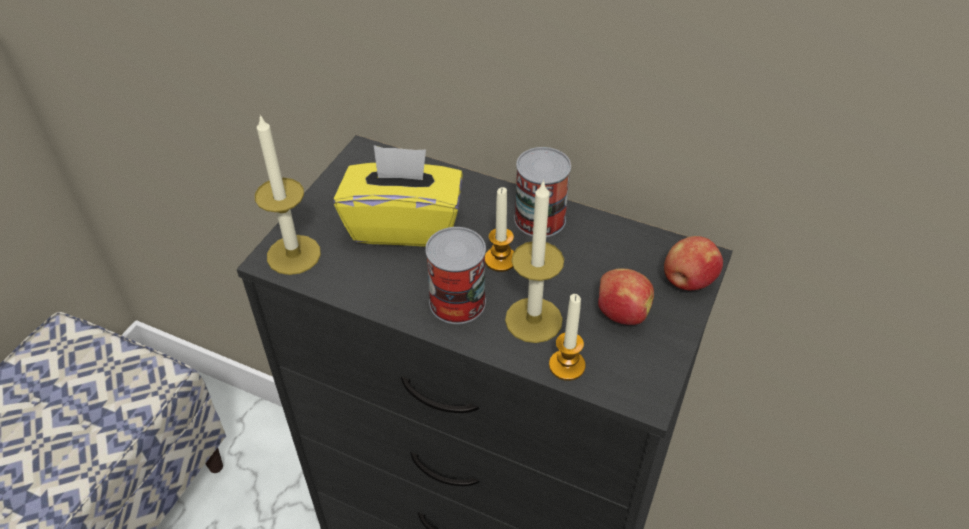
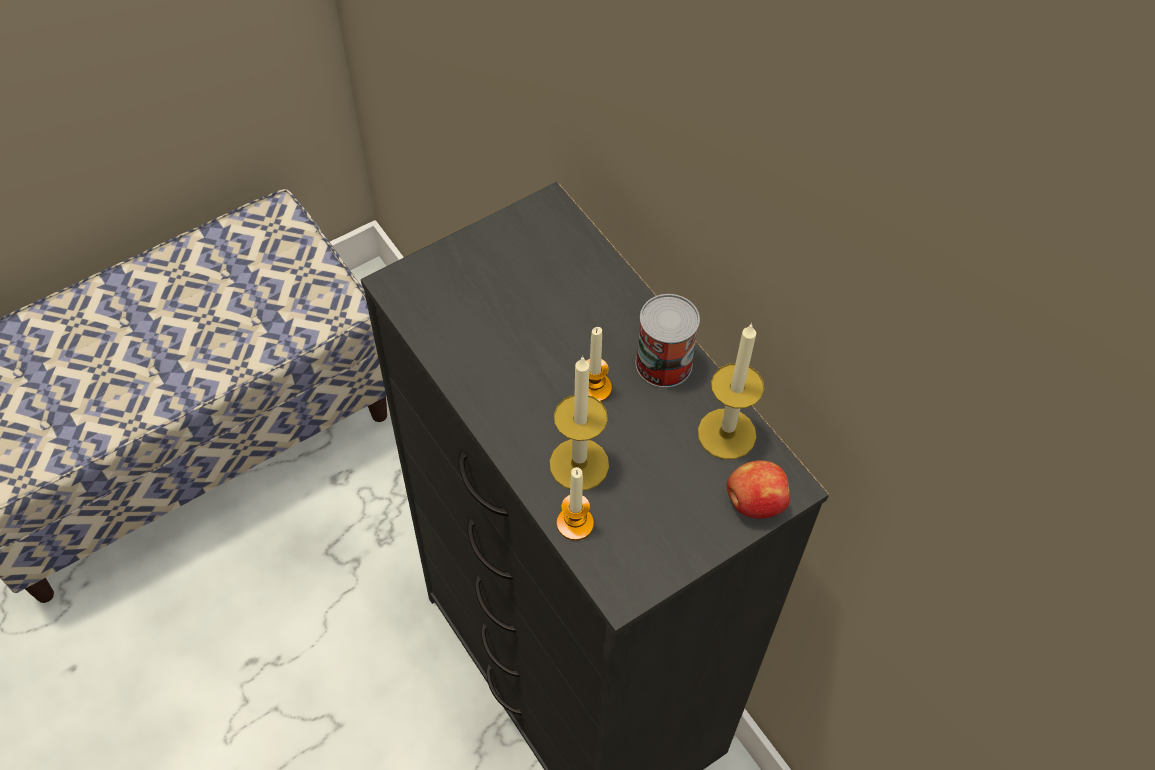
camera: 30 degrees right, 10 degrees up
candle [255,115,321,275] -> candle moved to [698,323,764,459]
yellow tissue box [334,145,463,247] -> none
can [425,227,486,324] -> none
apple [598,269,654,325] -> none

